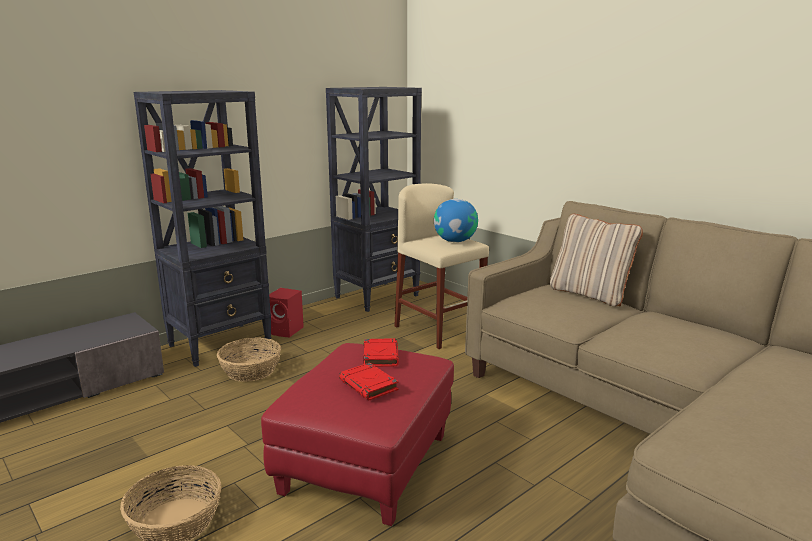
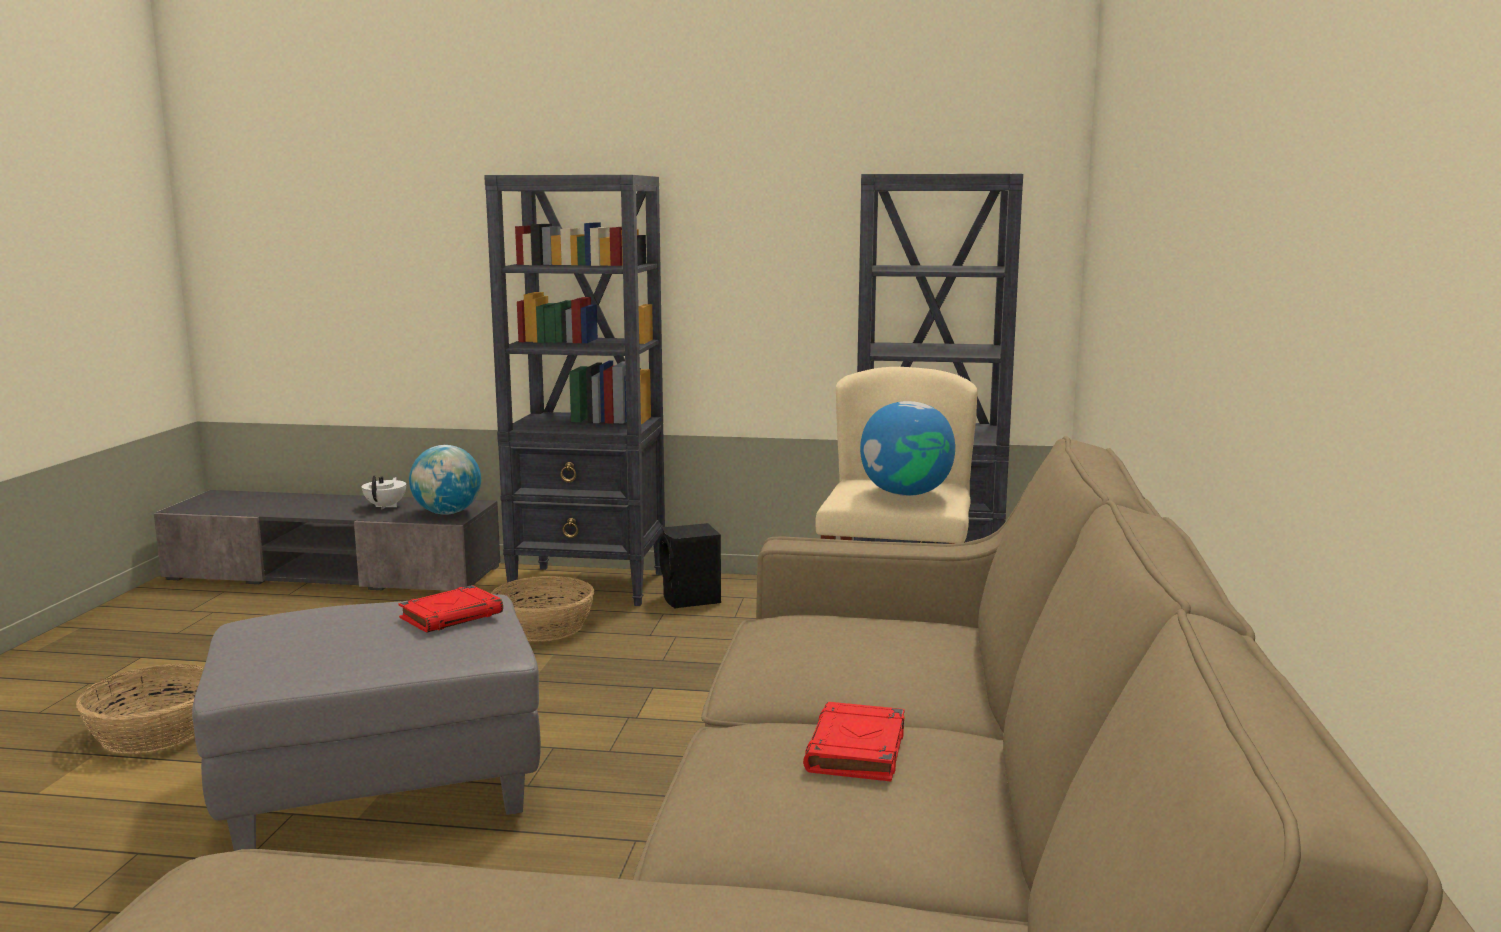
camera: 50 degrees right, 5 degrees down
red ottoman [261,343,454,526] -> grey ottoman [192,594,541,851]
red speaker [269,288,304,337] -> black speaker [659,523,721,608]
red book [339,362,399,400] -> red book moved to [803,702,905,782]
beige pillow [550,214,643,307] -> none
none -> white teapot [362,475,406,510]
none -> globe [409,445,481,515]

